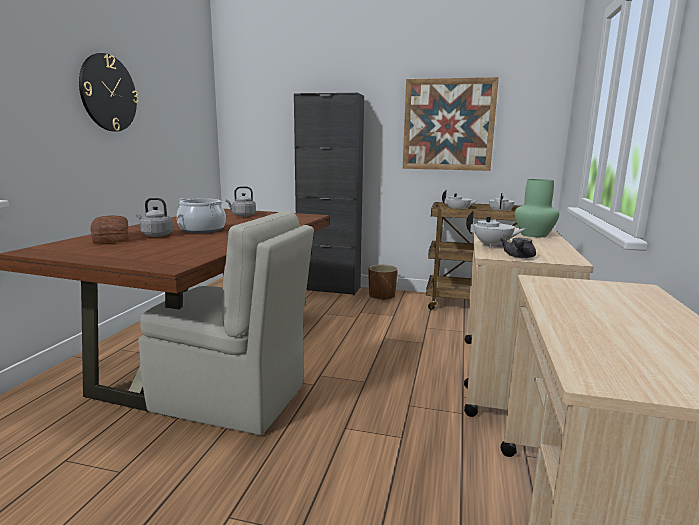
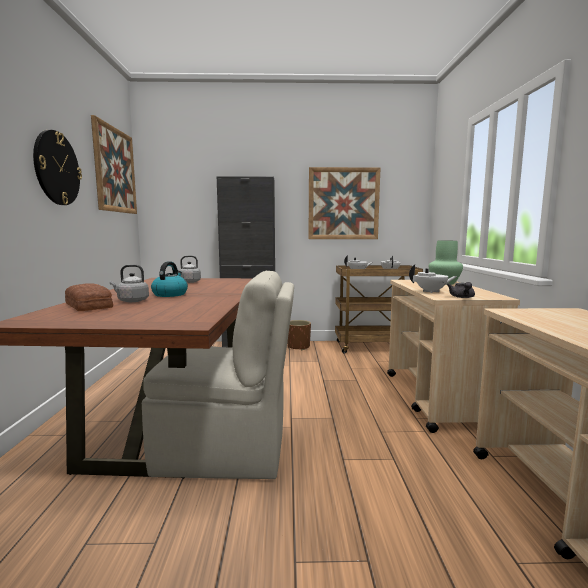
camera: 15 degrees left, 5 degrees down
cooking pot [177,198,226,233] -> kettle [151,262,188,297]
none -> picture [91,115,137,214]

